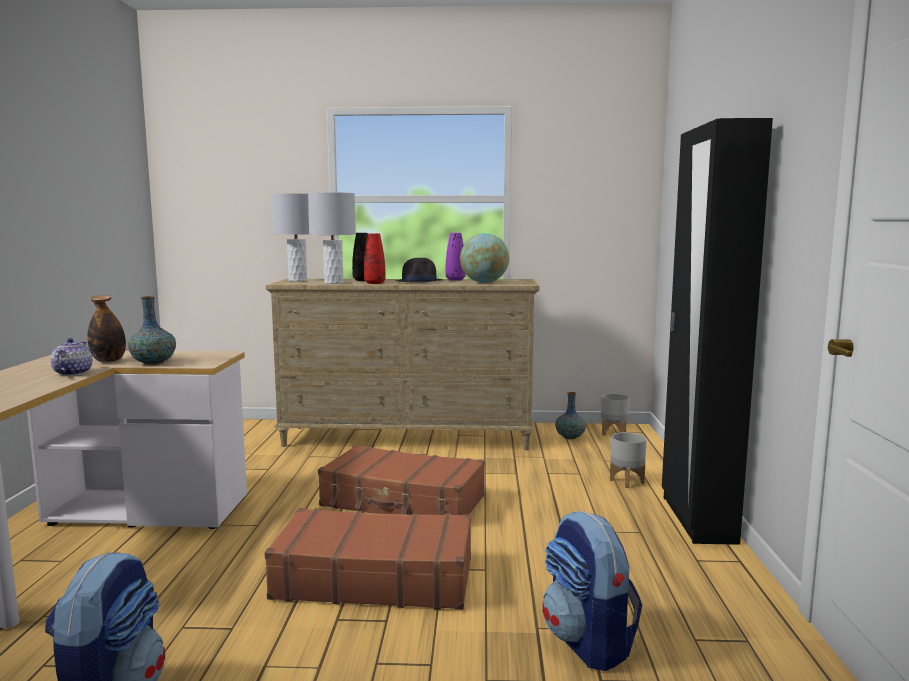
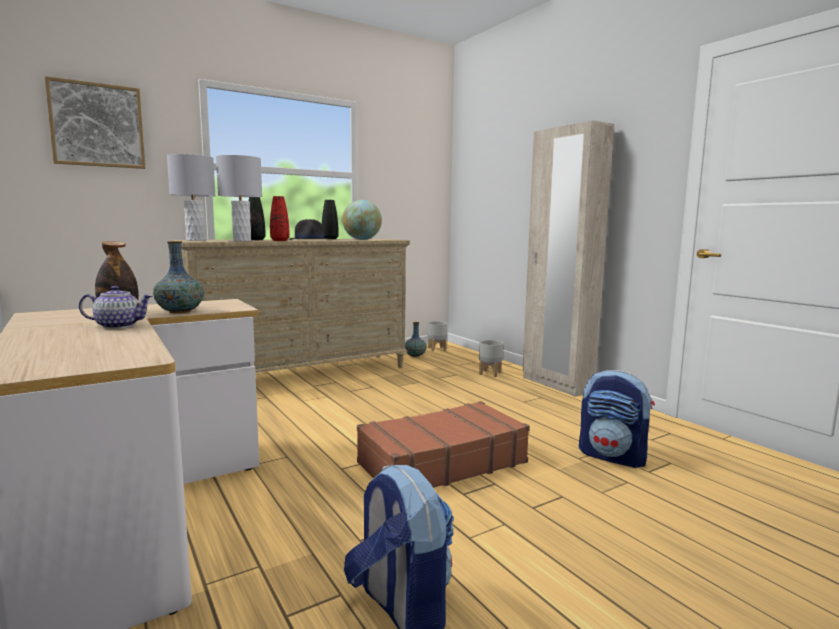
camera: 35 degrees left, 0 degrees up
teapot [51,338,92,376] -> teapot turned 120 degrees clockwise [79,286,153,329]
brown suitcase [318,445,485,515] -> none
purple vase [446,233,466,281] -> black vase [322,200,339,239]
black wardrobe [662,118,773,545] -> beige wardrobe [523,120,614,397]
none -> picture [45,76,145,169]

